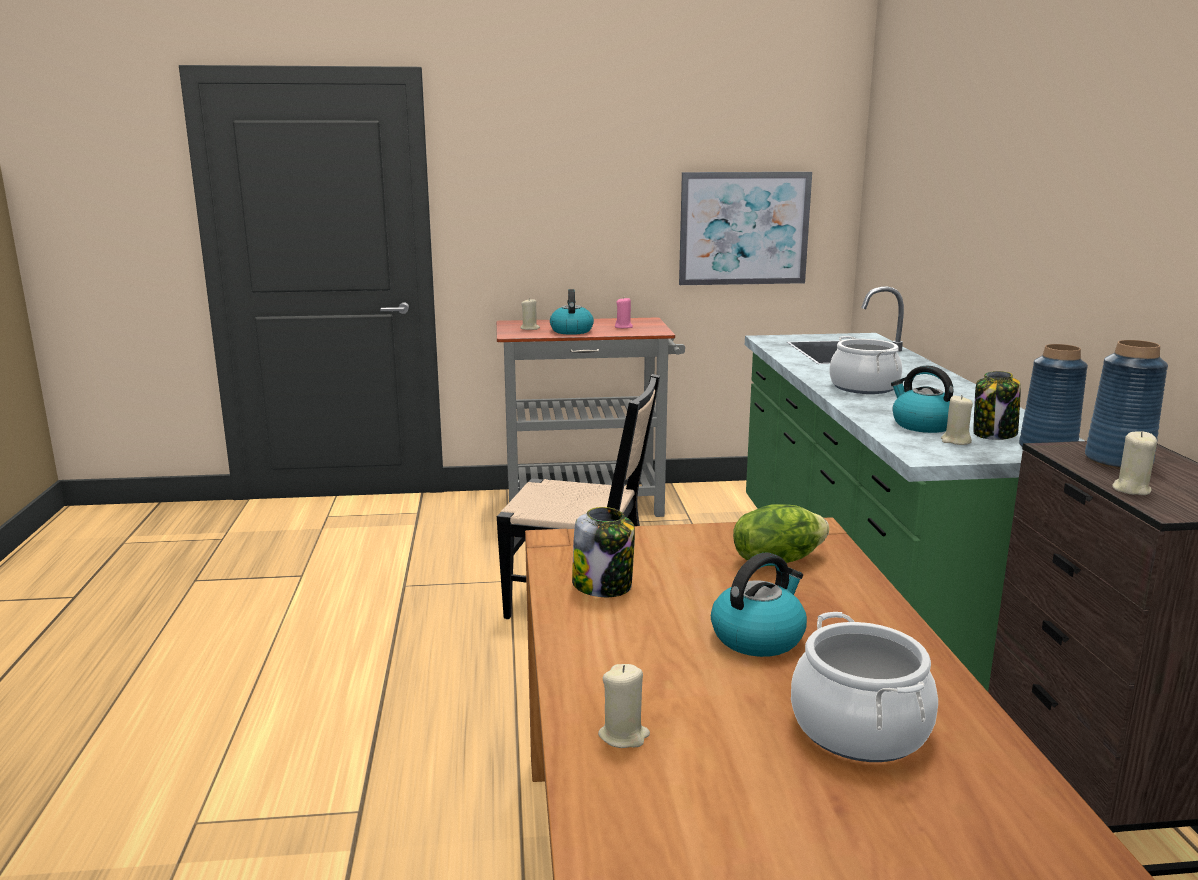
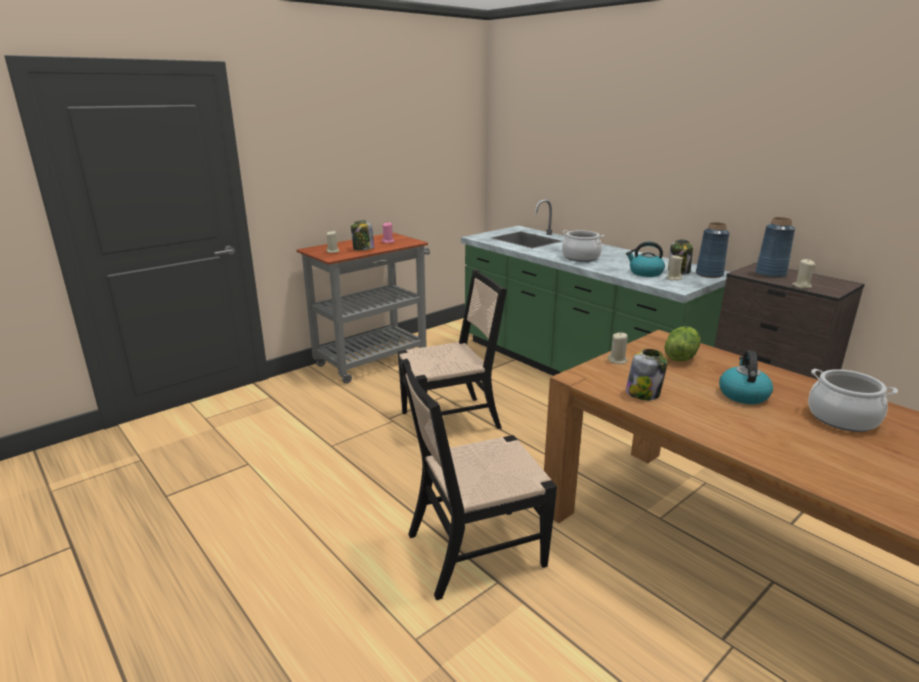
camera: 35 degrees left, 5 degrees up
kettle [550,289,594,335] -> jar [351,220,374,250]
beige candle [598,664,650,748] -> beige candle moved to [608,332,628,364]
picture [679,172,812,285] -> none
none -> chair [400,359,557,600]

